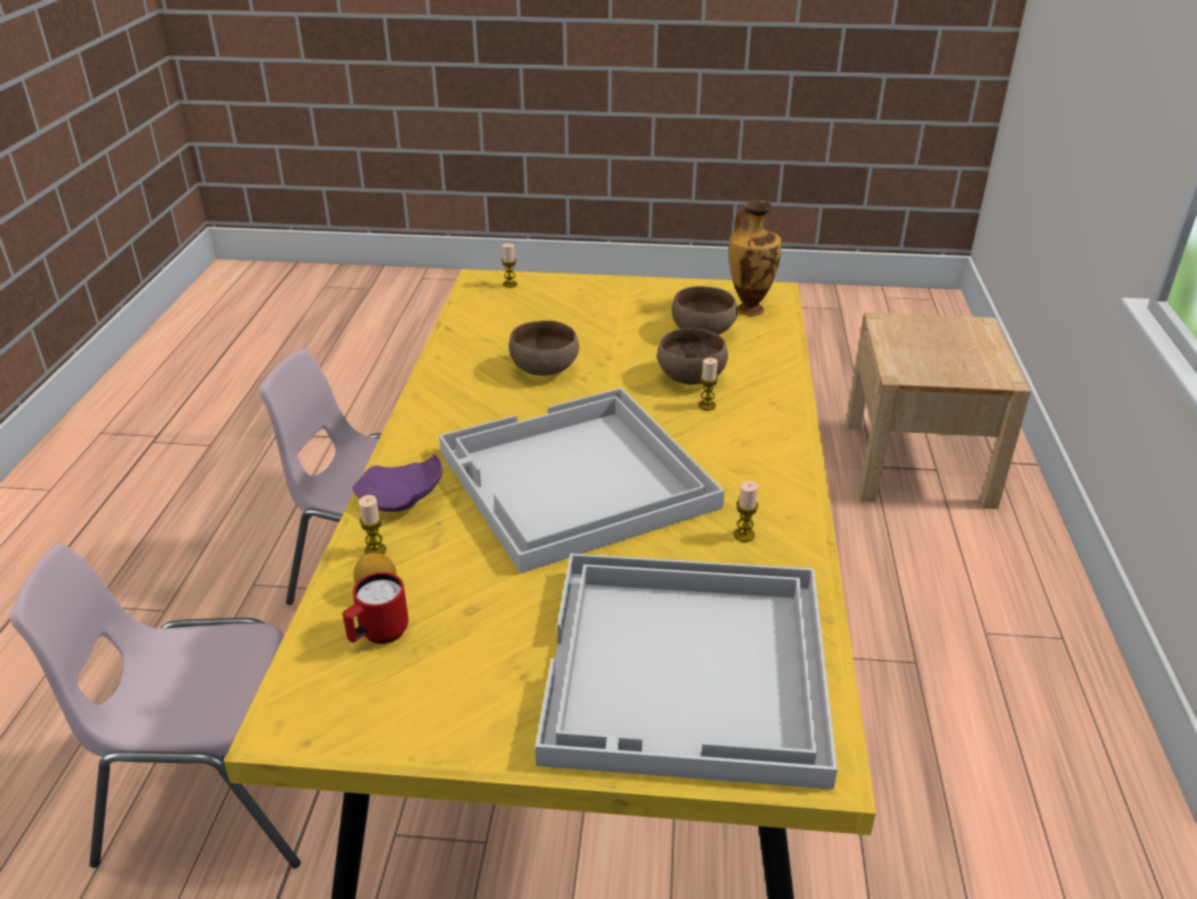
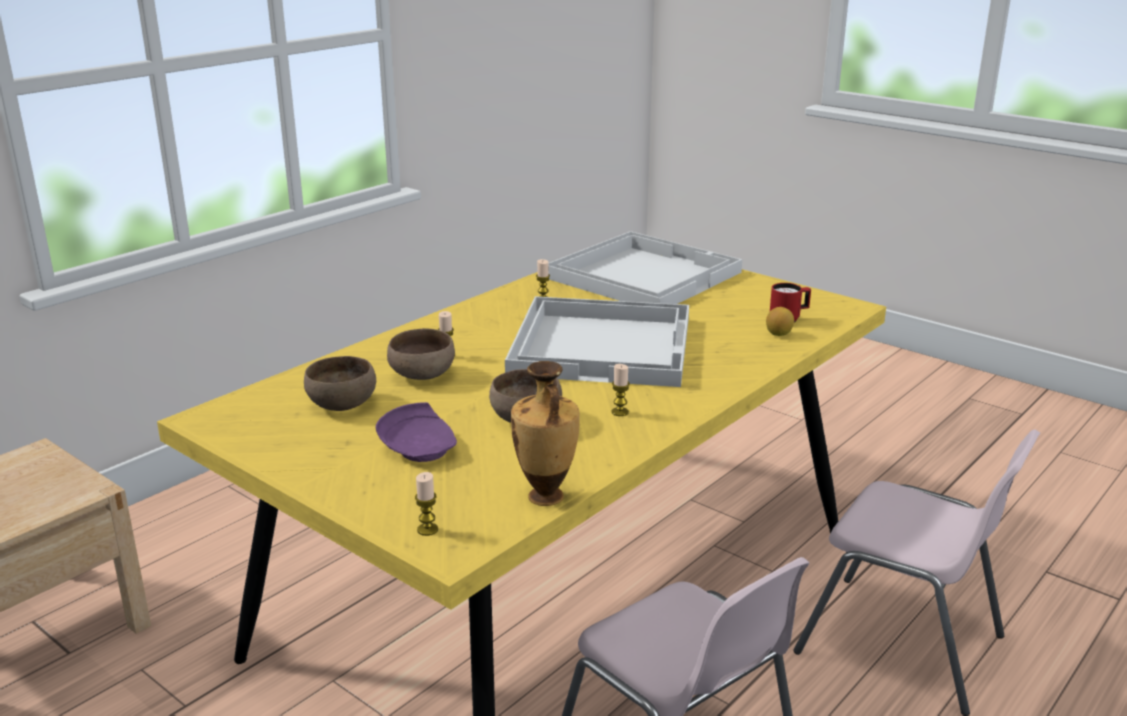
camera: 145 degrees left, 10 degrees down
purple plate [353,454,442,512] -> purple plate moved to [376,402,457,462]
candle [359,495,386,554] -> candle moved to [612,364,630,416]
vase [729,201,781,316] -> vase moved to [511,361,580,506]

